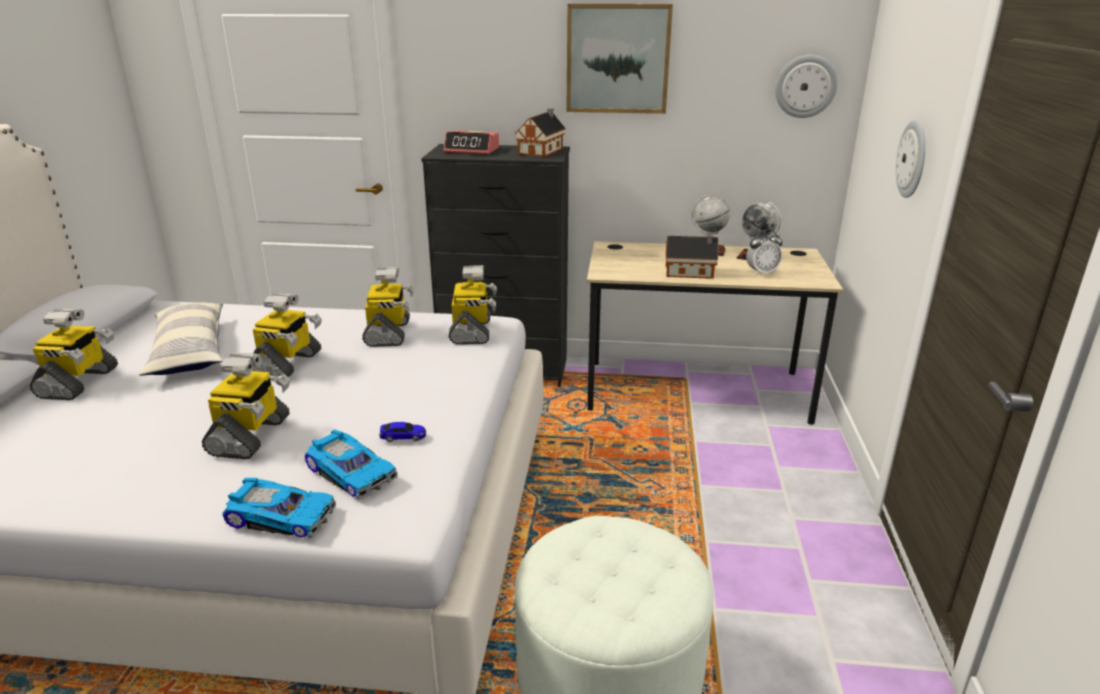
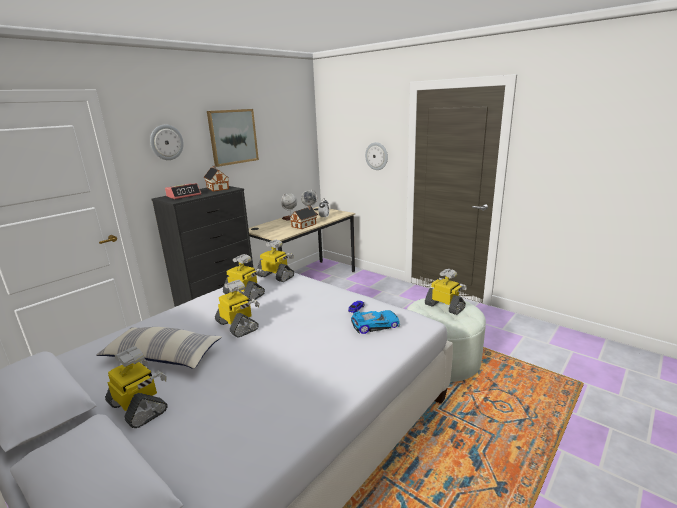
camera: 55 degrees left, 5 degrees down
toy robot [202,353,290,459] -> toy robot moved to [425,269,467,315]
toy car [222,478,336,538] -> none
wall clock [775,55,838,118] -> wall clock moved to [150,124,184,160]

